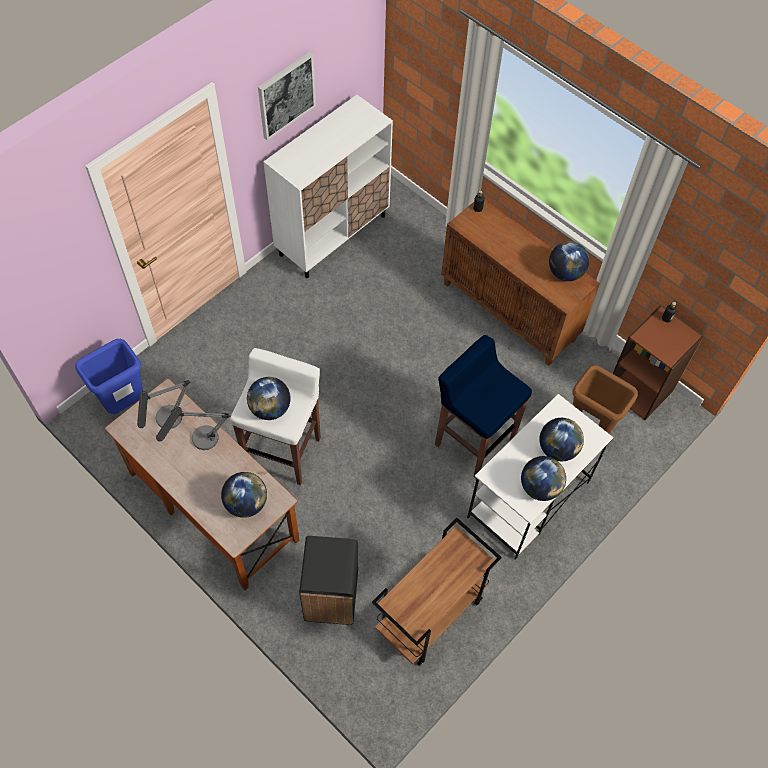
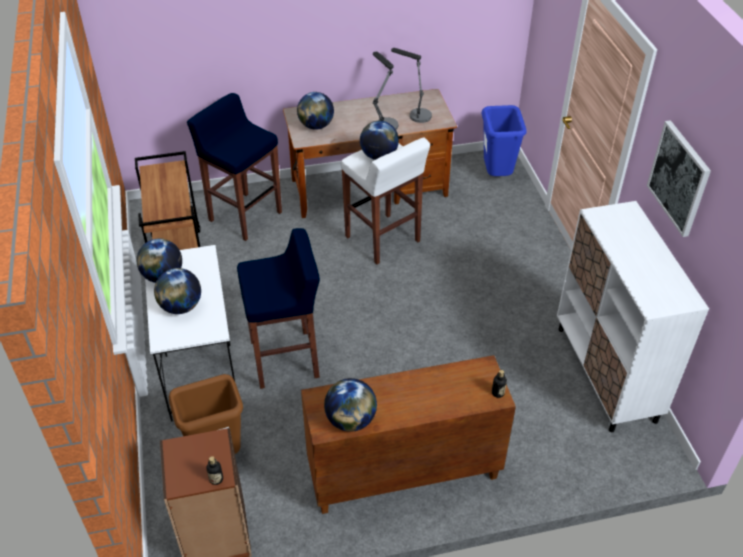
camera: 125 degrees right, 15 degrees down
black trash can [299,536,358,625] -> blue stool [187,93,282,241]

